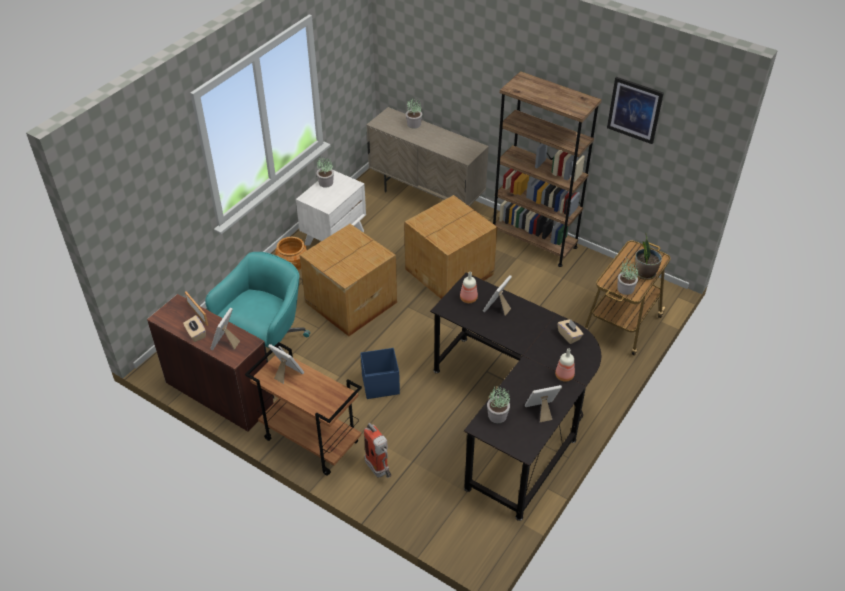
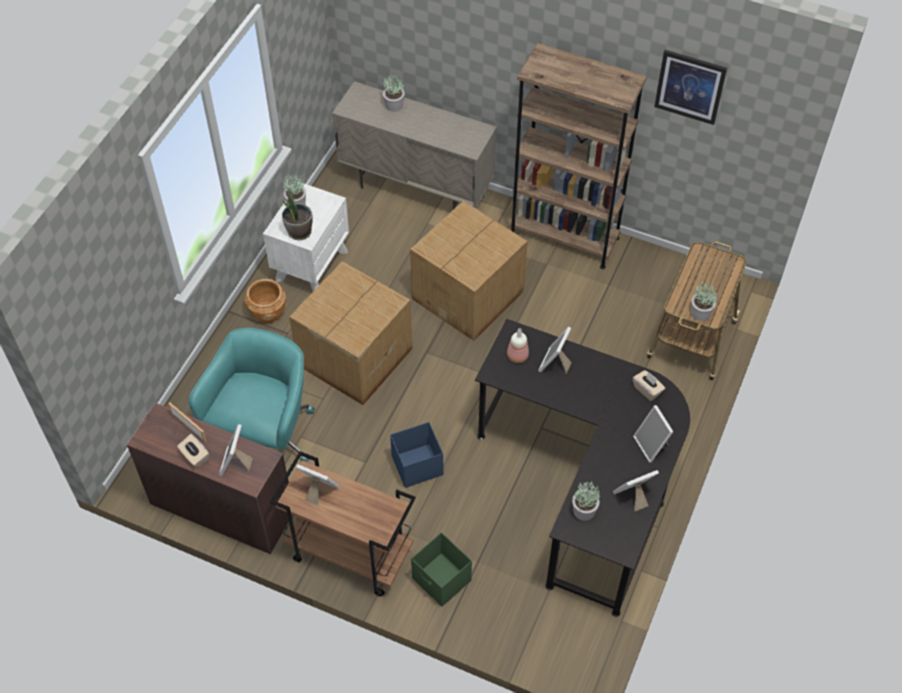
camera: 10 degrees left, 10 degrees up
fire extinguisher [364,423,392,478] -> green storage box [411,532,472,607]
bottle [555,348,575,382] -> picture frame [633,405,673,463]
potted plant [635,232,662,280] -> potted plant moved to [282,188,313,240]

